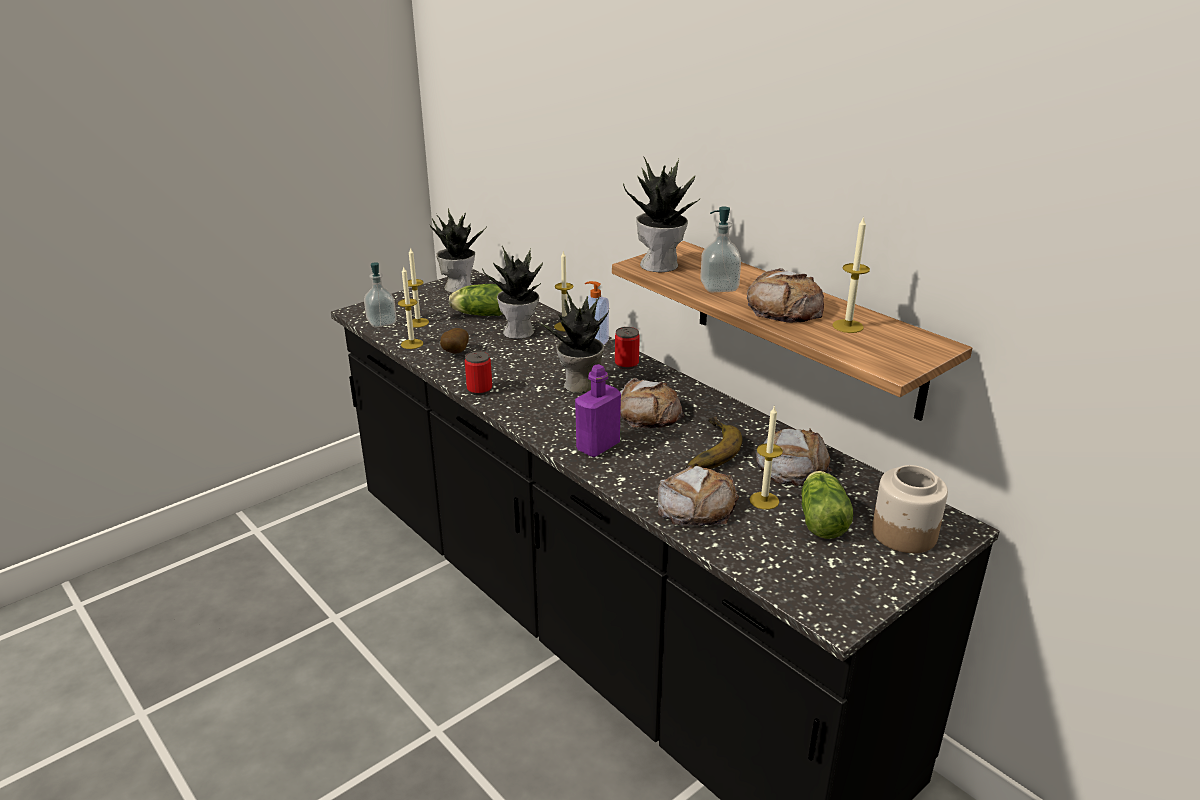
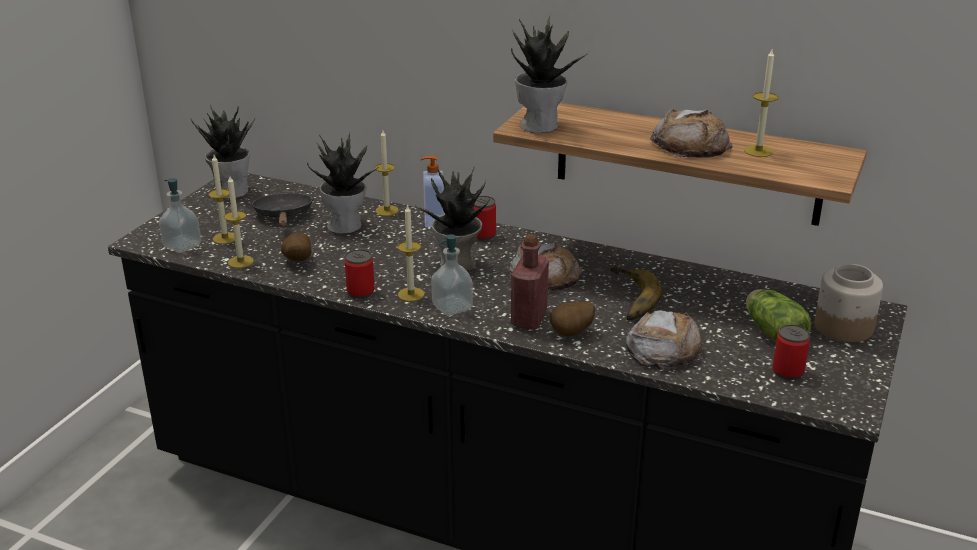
camera: 25 degrees left, 0 degrees up
lettuce [449,284,503,316] -> black frying pan [251,193,313,227]
purple bottle [575,364,621,457] -> red bottle [511,234,549,330]
soap dispenser [700,206,741,292] -> soap dispenser moved to [431,234,473,316]
candle [750,405,783,510] -> candle moved to [398,204,424,301]
bread [756,428,832,486] -> none
none -> potato [550,302,595,336]
none -> can [773,325,810,380]

